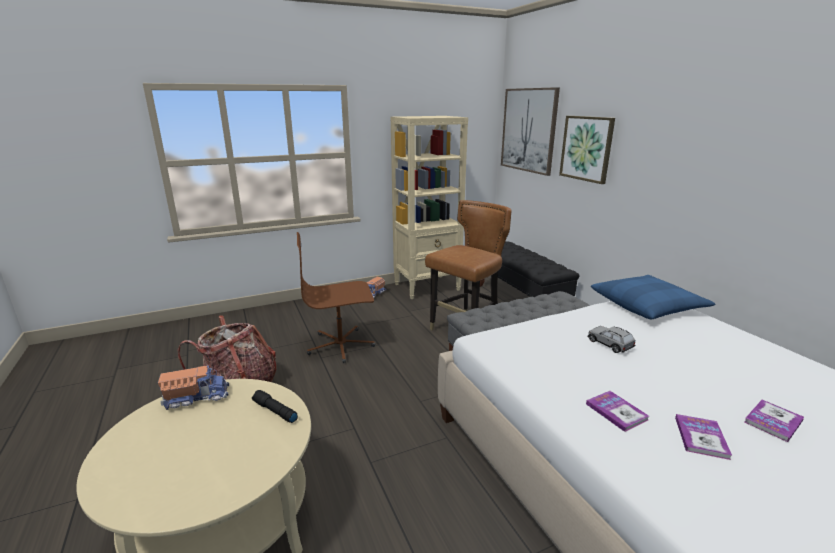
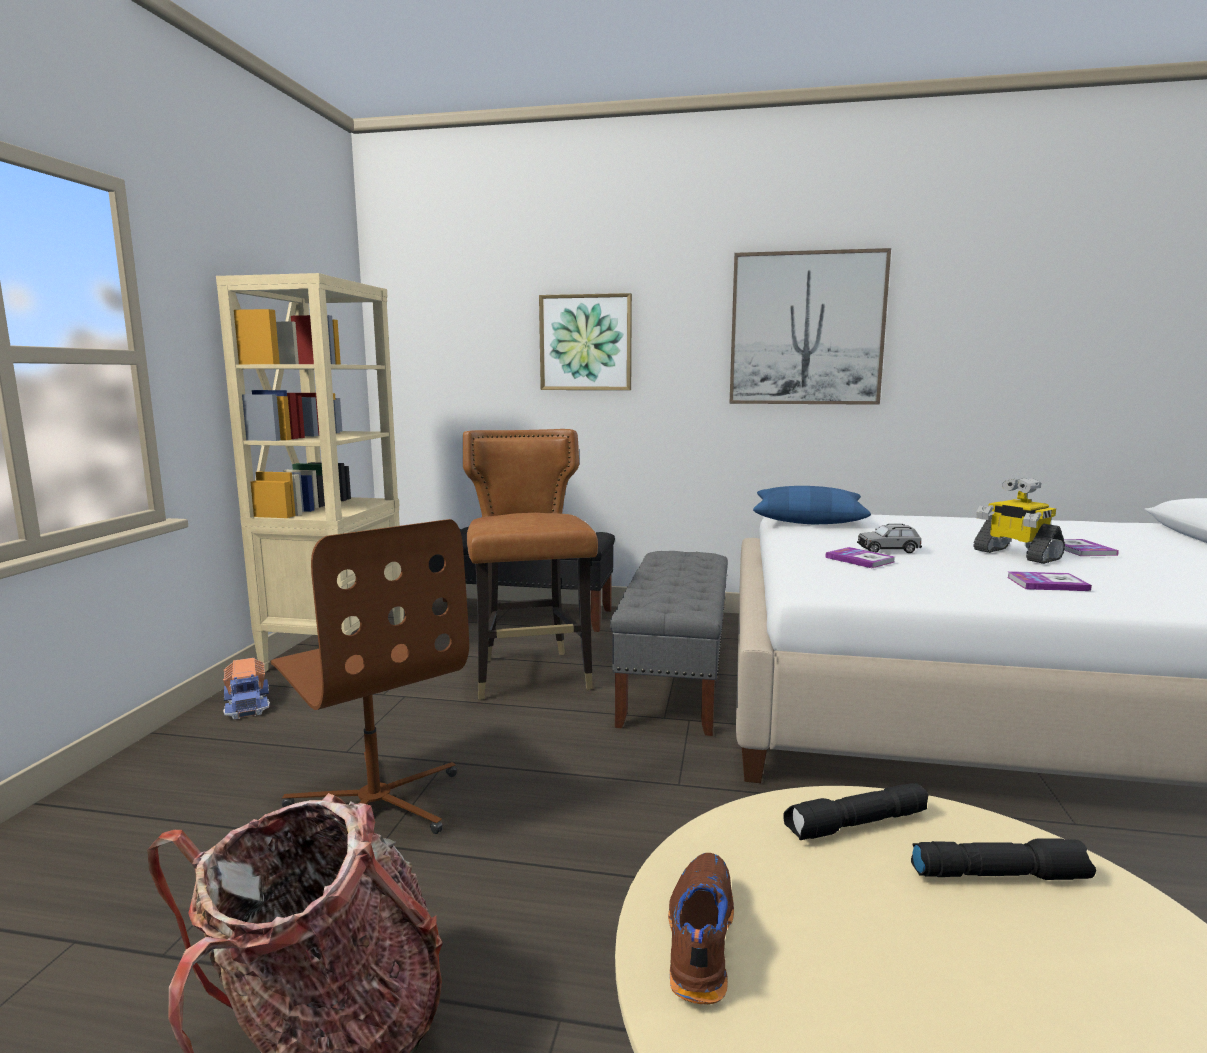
camera: 55 degrees left, 10 degrees down
toy truck [158,365,229,410] -> brown shoe [668,853,734,1004]
brown office chair [297,232,375,363] -> brown office chair turned 60 degrees counterclockwise [271,519,469,834]
picture [501,87,560,176] -> picture moved to [729,248,891,405]
book [675,414,732,460] -> book moved to [825,547,895,568]
none -> black flashlight [911,838,1096,880]
none -> toy robot [973,478,1065,564]

